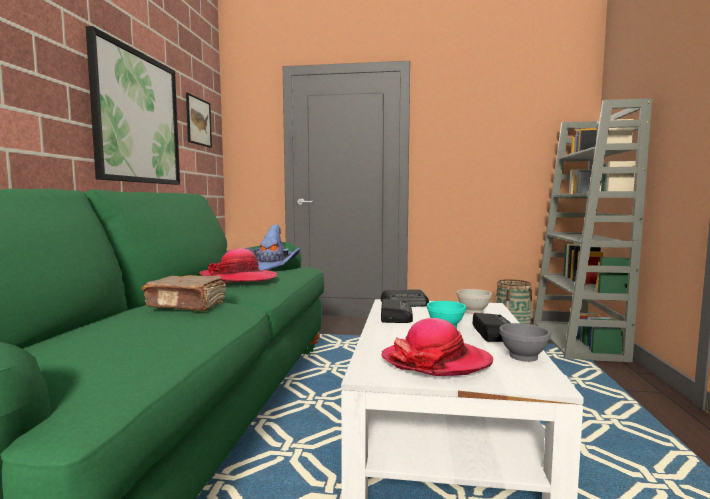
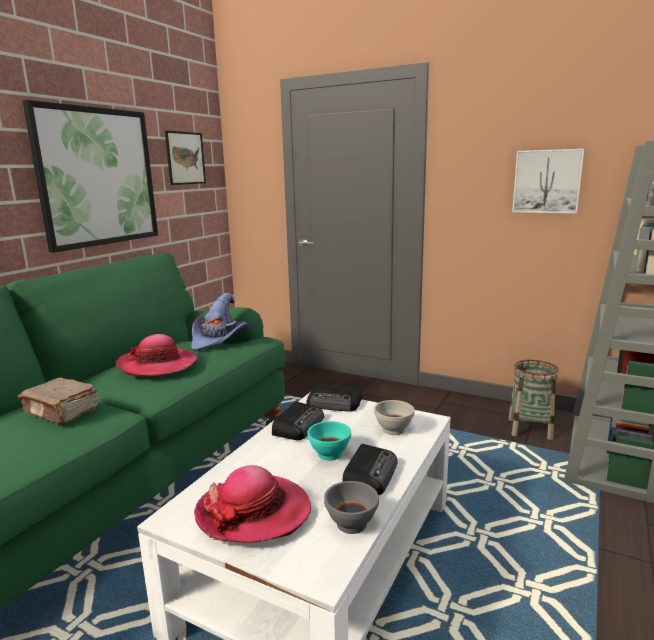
camera: 20 degrees right, 10 degrees up
none -> picture [512,149,584,213]

